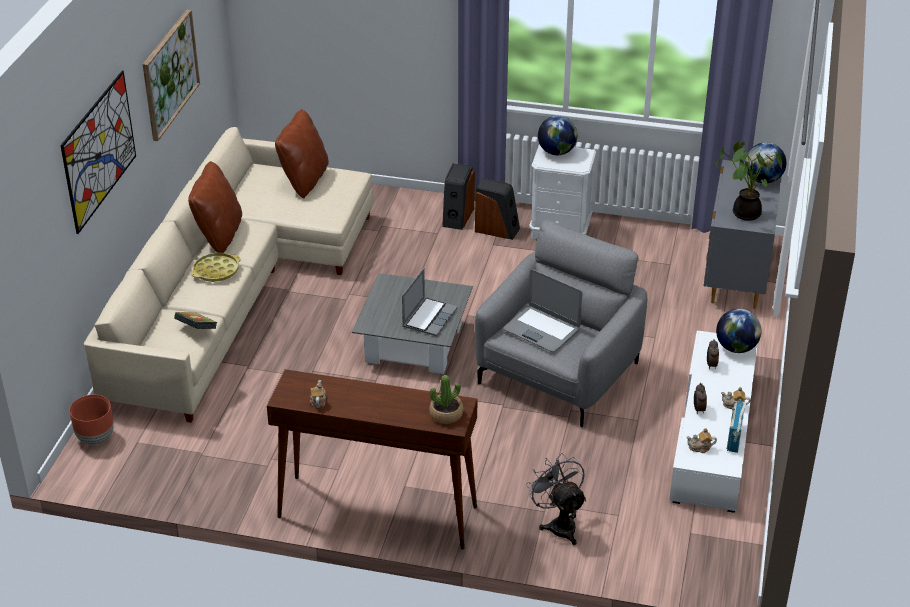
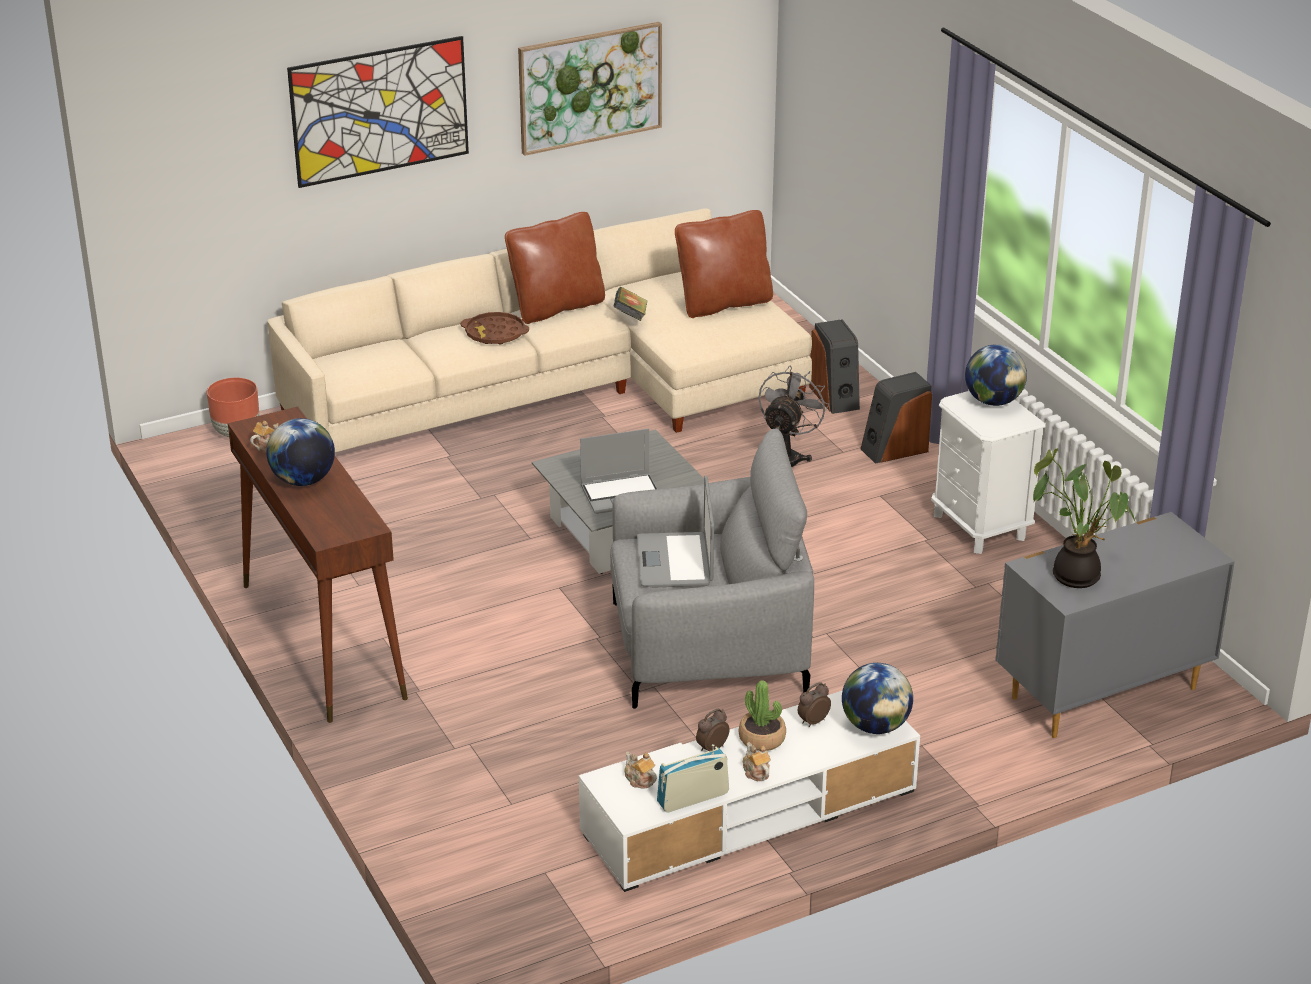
camera: 50 degrees right, 5 degrees down
book [174,312,217,329] -> book moved to [613,287,647,321]
yellow tray [191,253,241,282] -> brown tray [461,312,529,345]
potted plant [429,375,464,424] -> potted plant moved to [738,680,786,751]
speaker [475,178,520,240] -> speaker moved to [809,319,860,414]
grey fan [526,453,586,545] -> grey fan moved to [758,366,829,467]
globe [745,142,786,183] -> globe moved to [266,418,335,486]

